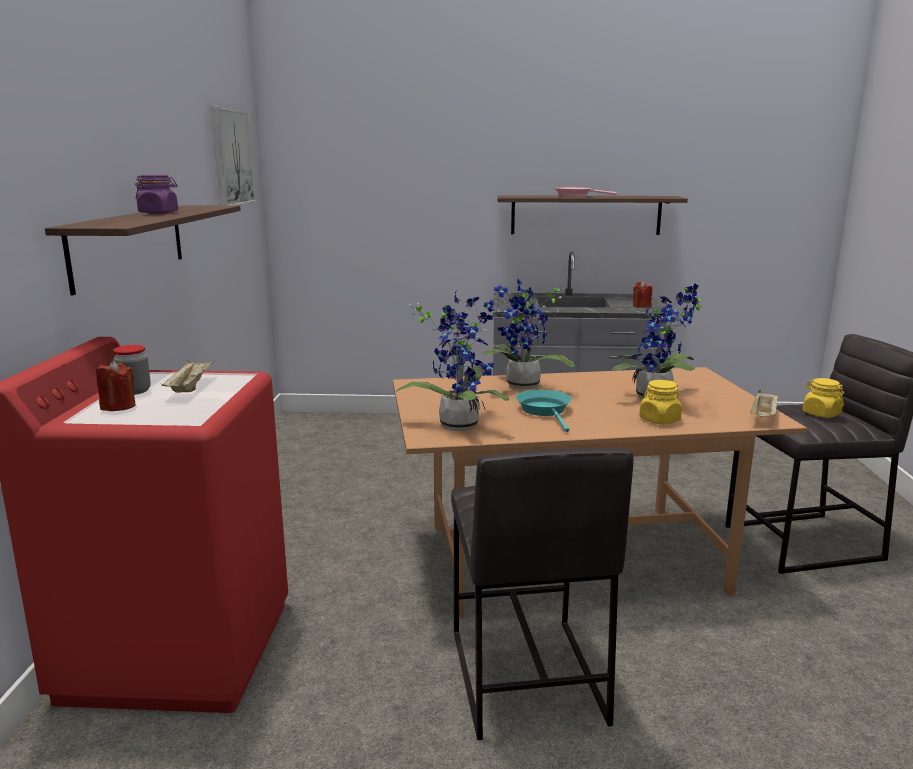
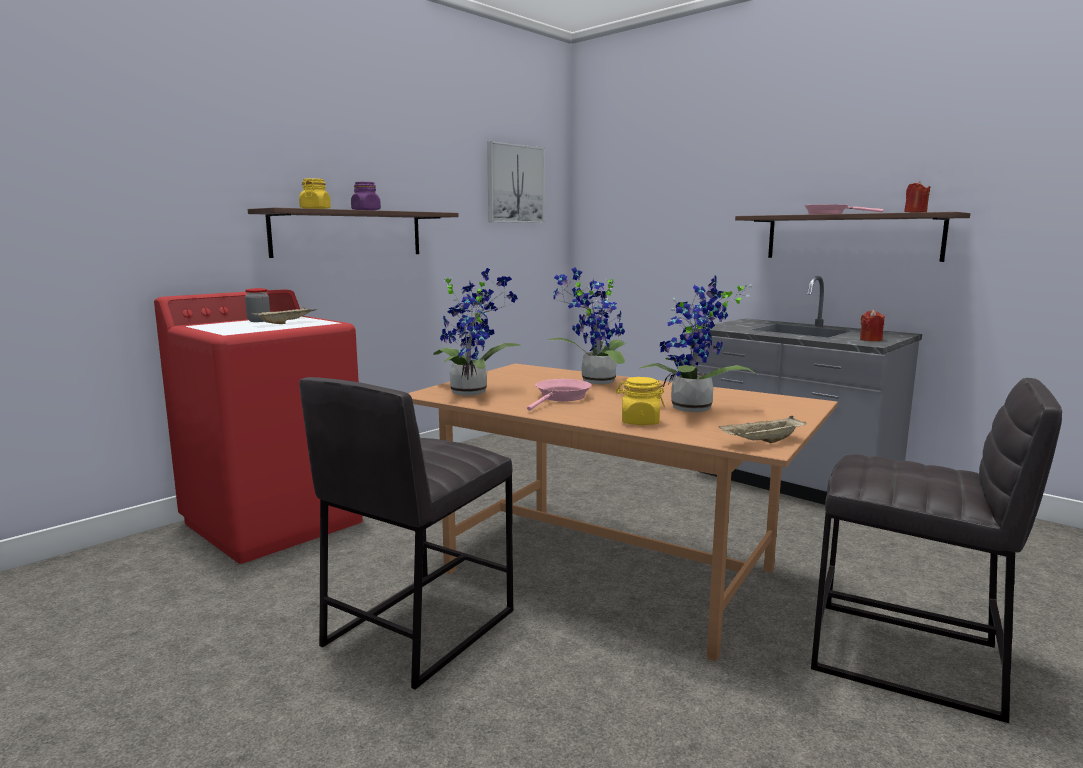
camera: 40 degrees right, 5 degrees down
red candle [96,361,136,411] -> red candle moved to [904,181,931,212]
turquoise frying pan [516,389,571,432] -> pink frying pan [527,379,592,411]
yellow jar [802,378,844,418] -> yellow jar moved to [299,178,331,209]

